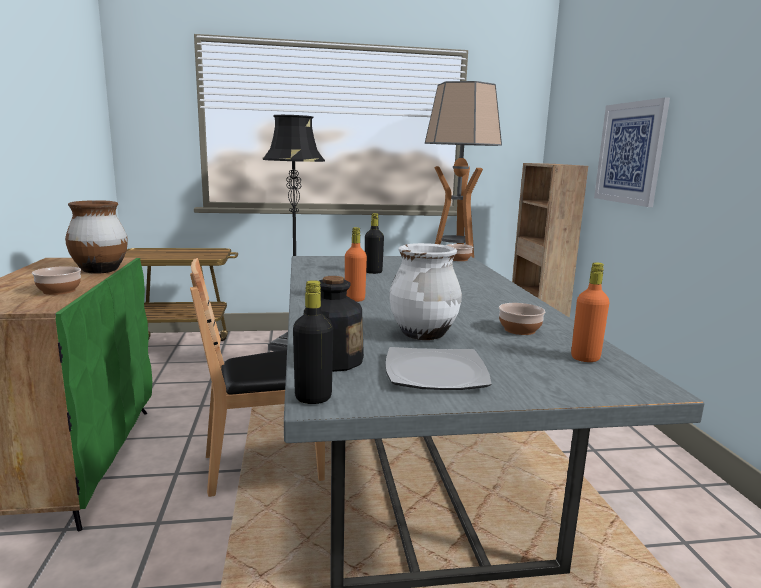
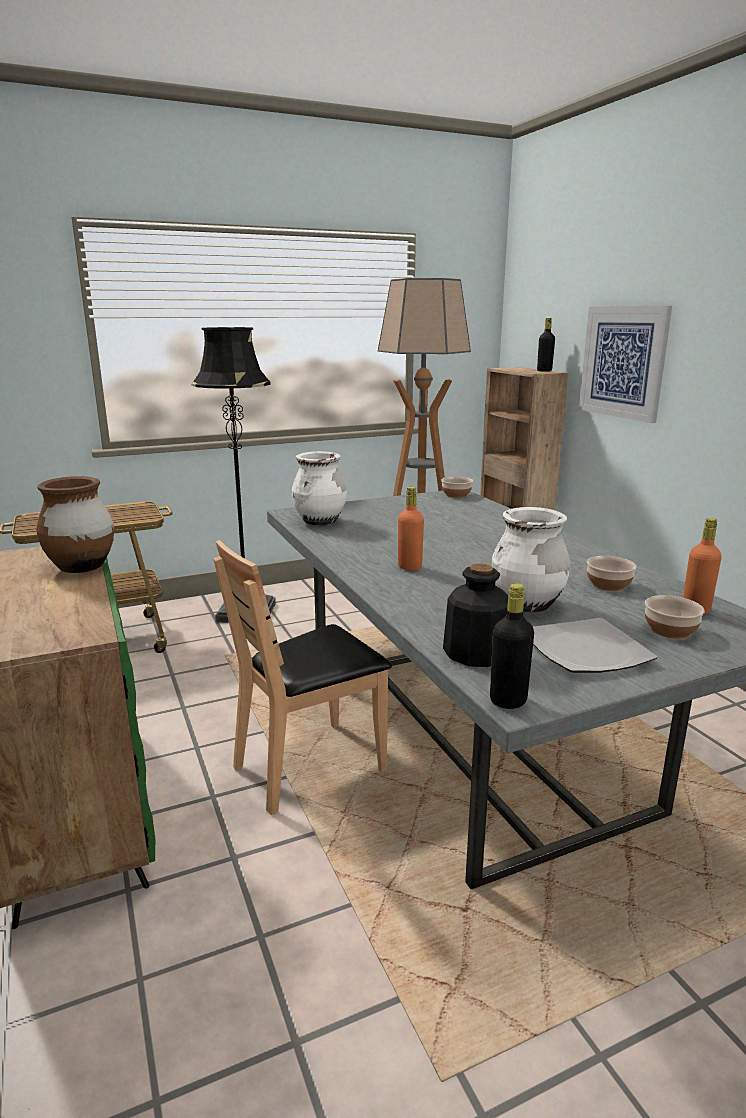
camera: 15 degrees left, 5 degrees up
bowl [32,266,81,295] -> bowl moved to [645,595,704,639]
black bottle [365,213,384,274] -> black bottle moved to [537,318,555,372]
none -> white vase [292,451,347,526]

